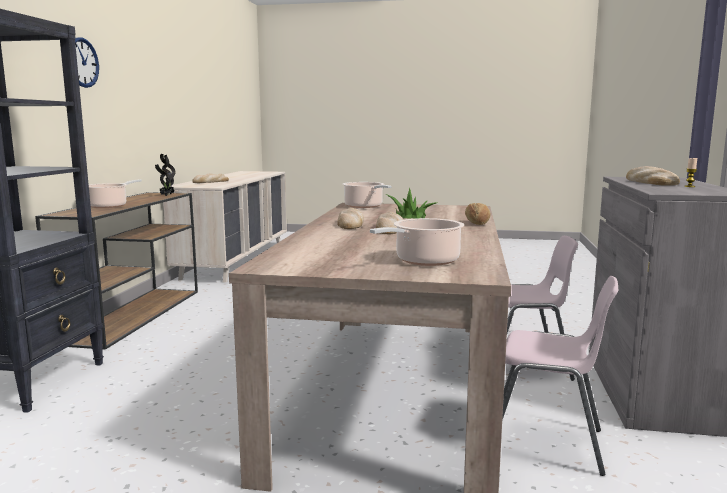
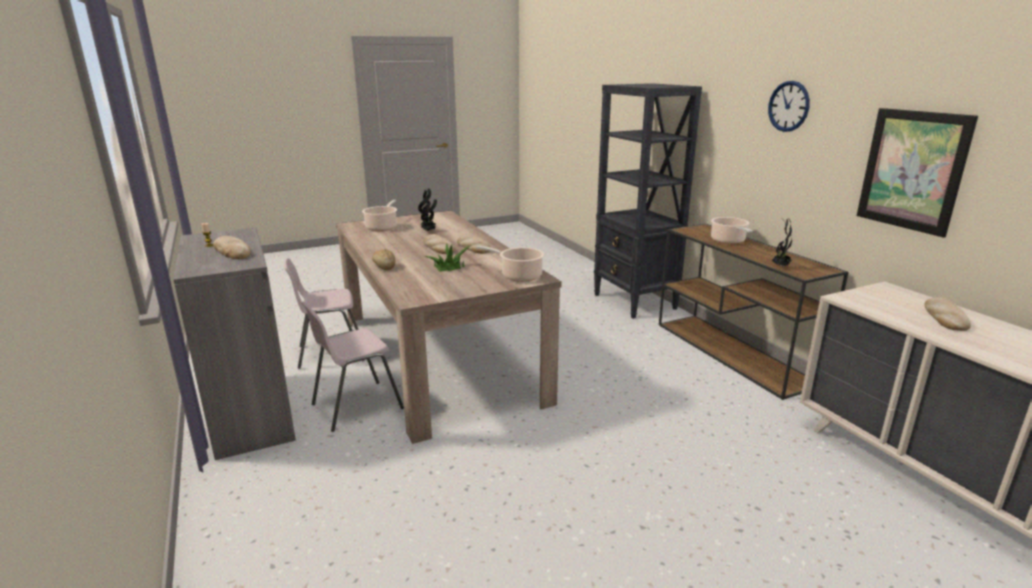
camera: 145 degrees right, 10 degrees up
none -> potted plant [418,189,437,231]
none -> picture [857,108,978,238]

